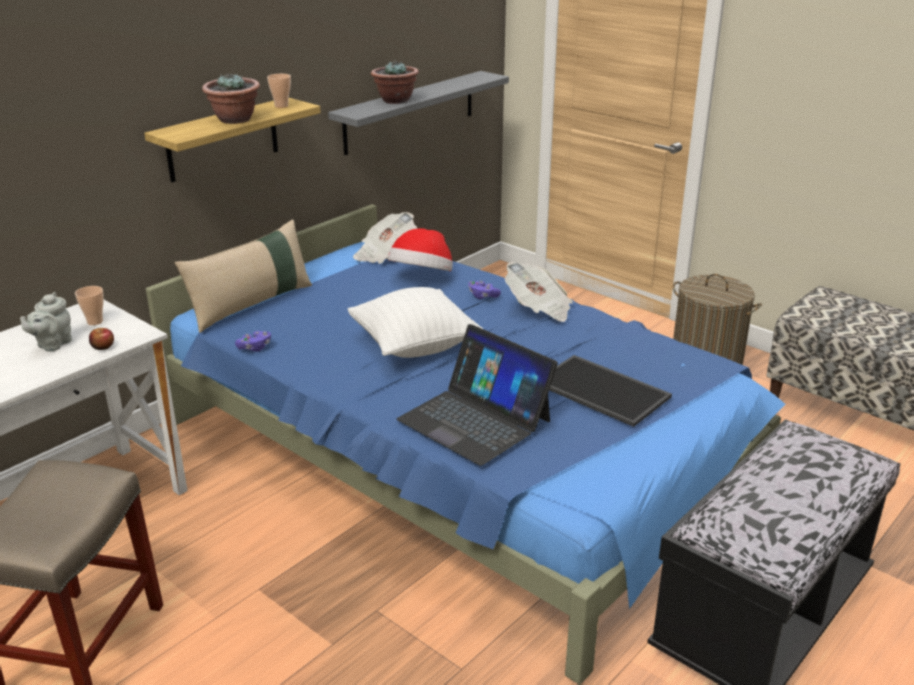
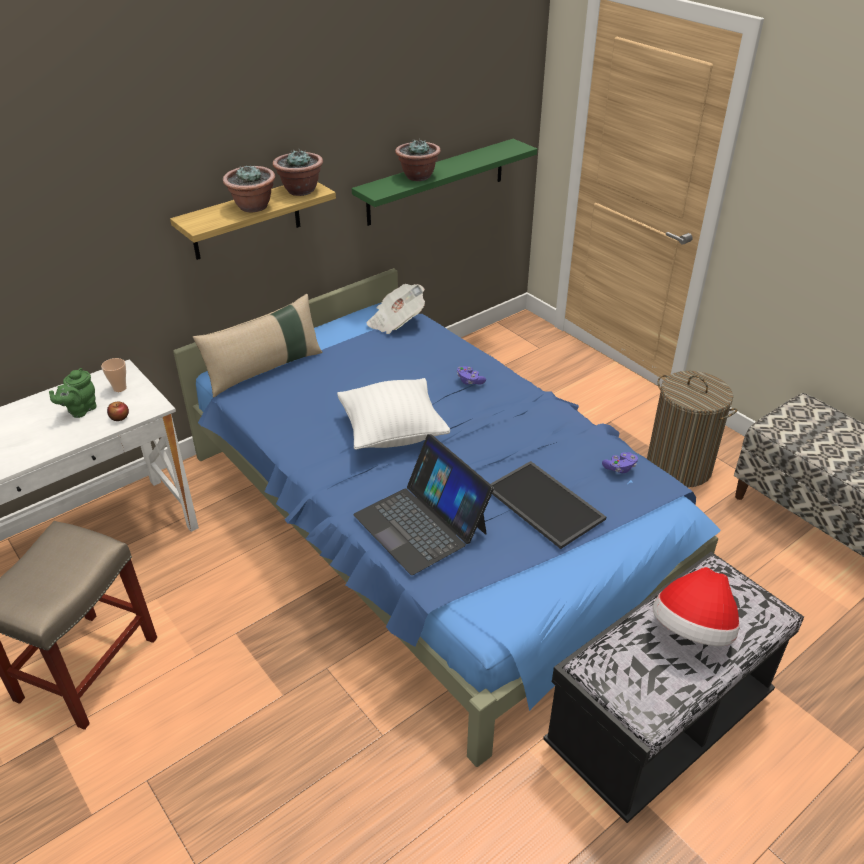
camera: 10 degrees right, 10 degrees up
grey teapot [20,292,72,351] -> green teapot [49,368,97,418]
purple game controller [235,331,271,352] -> purple game controller moved to [602,452,638,473]
cup [267,74,291,108] -> potted plant [273,149,323,196]
grey shelf [328,71,509,155] -> green shelf [352,139,537,226]
hat [388,228,453,271] -> hat moved to [653,567,740,646]
newspaper [505,262,573,322] -> none

